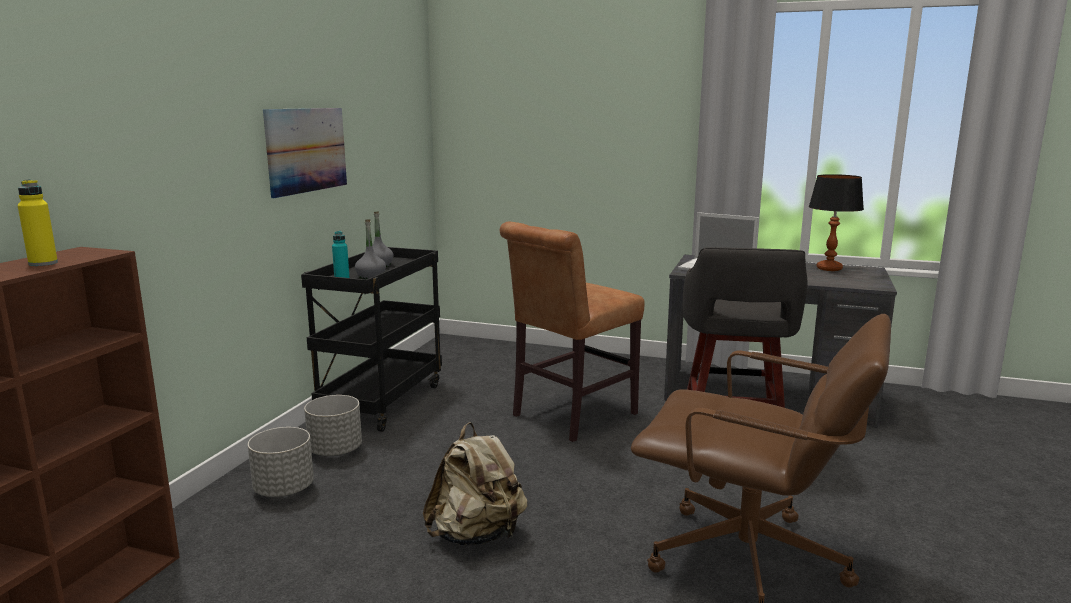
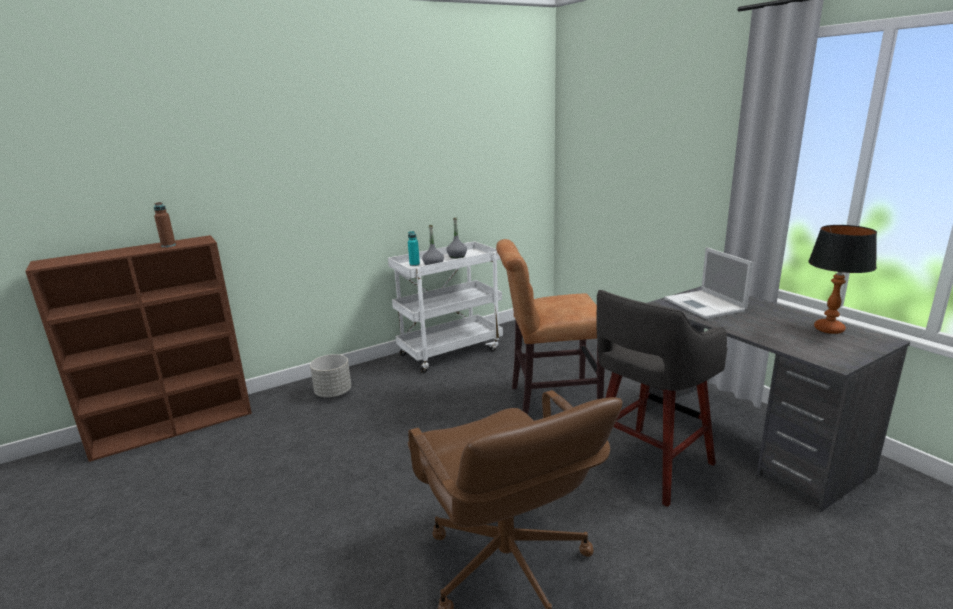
camera: 40 degrees right, 5 degrees up
yellow bottle [18,180,58,266] -> brown bottle [154,202,176,247]
picture [263,108,347,198] -> none
black cart [301,247,442,432] -> white cart [388,241,503,373]
grey planter [304,395,362,457] -> none
beige backpack [423,422,527,546] -> none

